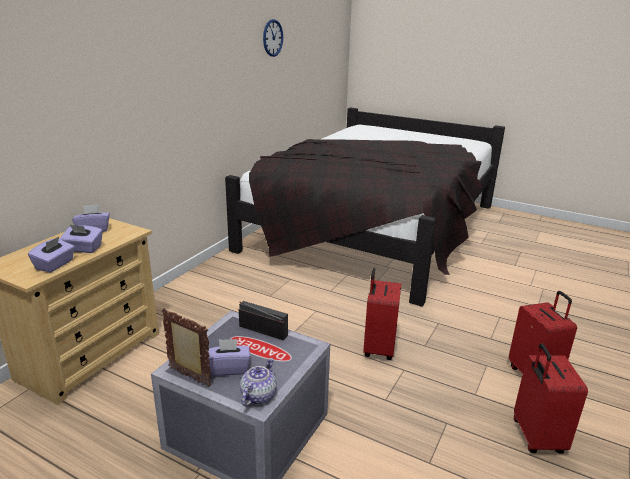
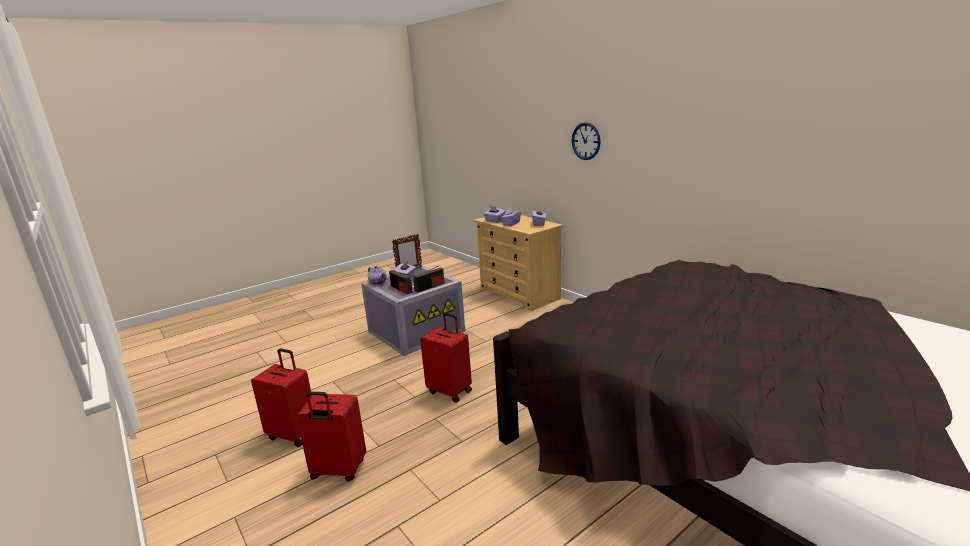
camera: 115 degrees right, 5 degrees down
wall clock [263,19,283,57] -> wall clock moved to [572,122,601,160]
none -> radio [389,270,413,294]

